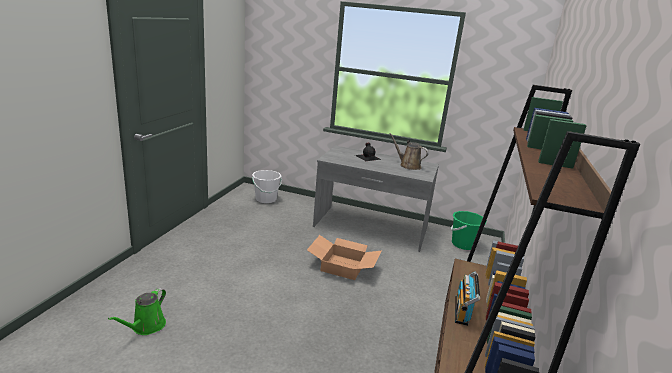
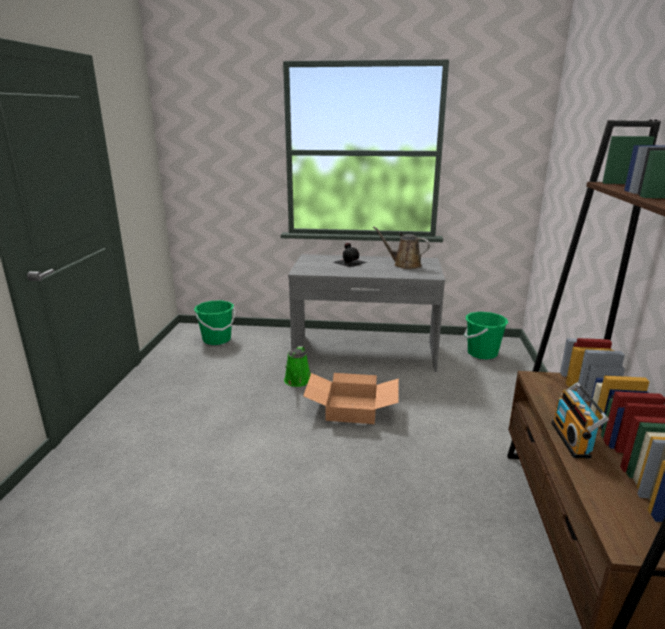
camera: 10 degrees left, 0 degrees up
green watering can [108,288,166,335] -> green watering can moved to [284,346,311,387]
white bucket [252,170,282,203] -> green bucket [194,300,235,345]

